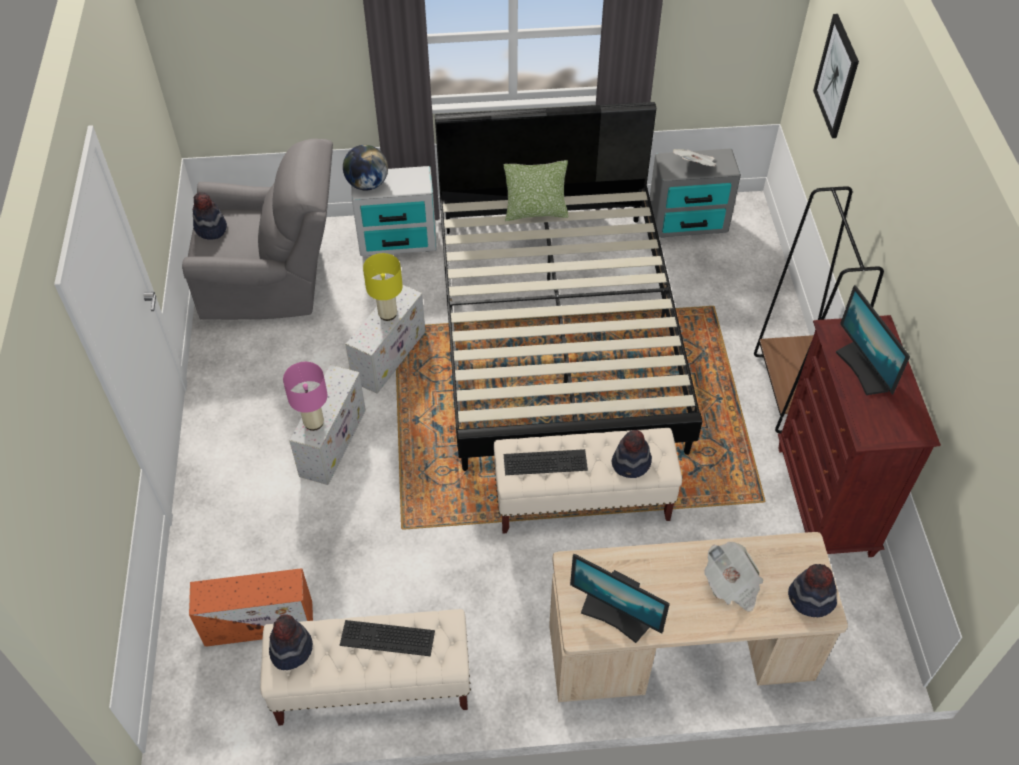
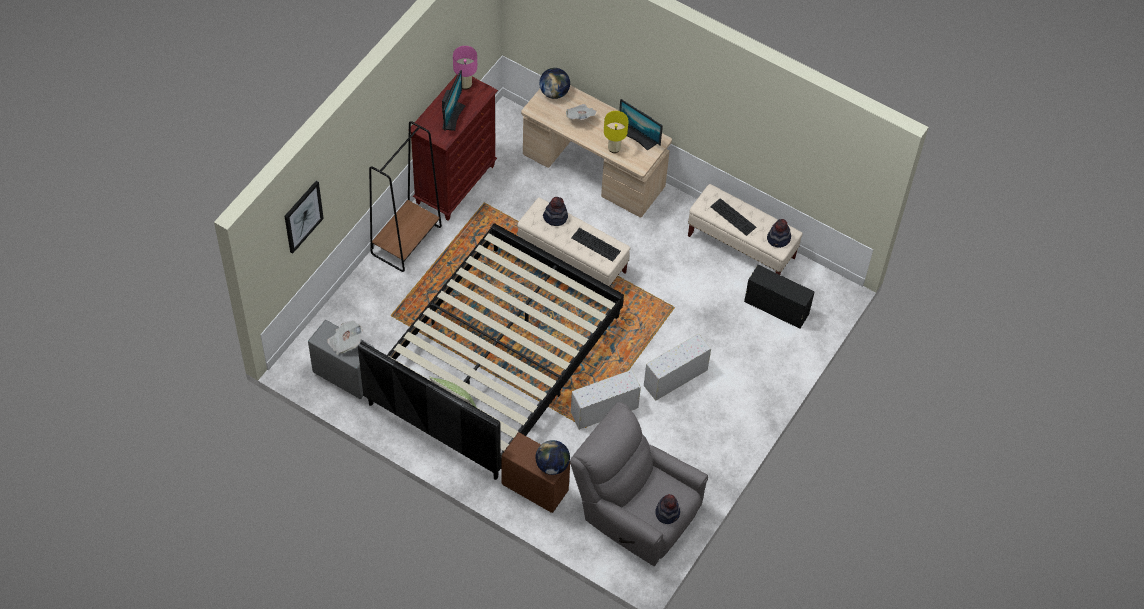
camera: 145 degrees left, 5 degrees up
orange storage box [189,568,313,646] -> black storage box [744,265,814,329]
pink table lamp [283,362,327,431] -> pink table lamp moved to [453,46,477,90]
white nightstand [351,166,437,256] -> brown nightstand [502,432,570,513]
yellow table lamp [363,253,402,321] -> yellow table lamp moved to [604,111,628,153]
monitor [570,554,670,643] -> monitor turned 150 degrees clockwise [619,99,663,151]
hat [788,564,837,617] -> globe [539,68,570,99]

